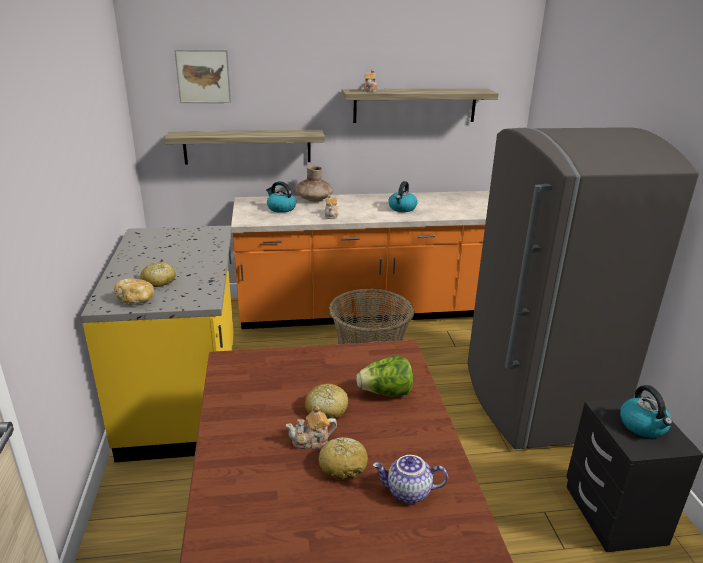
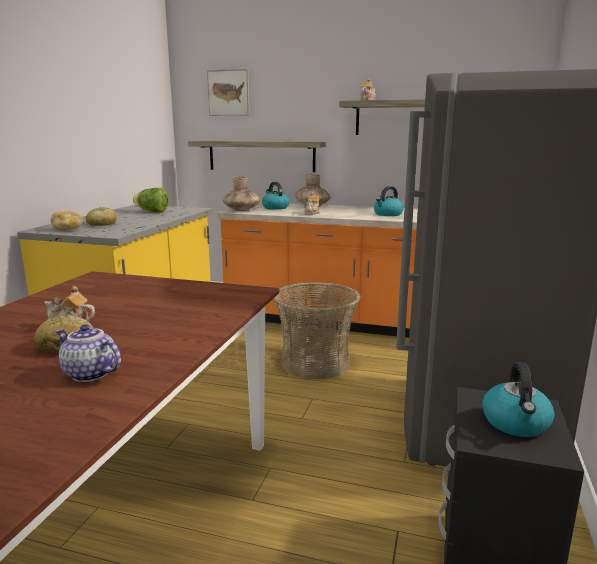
camera: 25 degrees right, 10 degrees down
bread [305,384,348,419] -> none
lettuce [356,356,413,396] -> lettuce moved to [133,188,168,212]
none -> brown vase [223,176,261,211]

